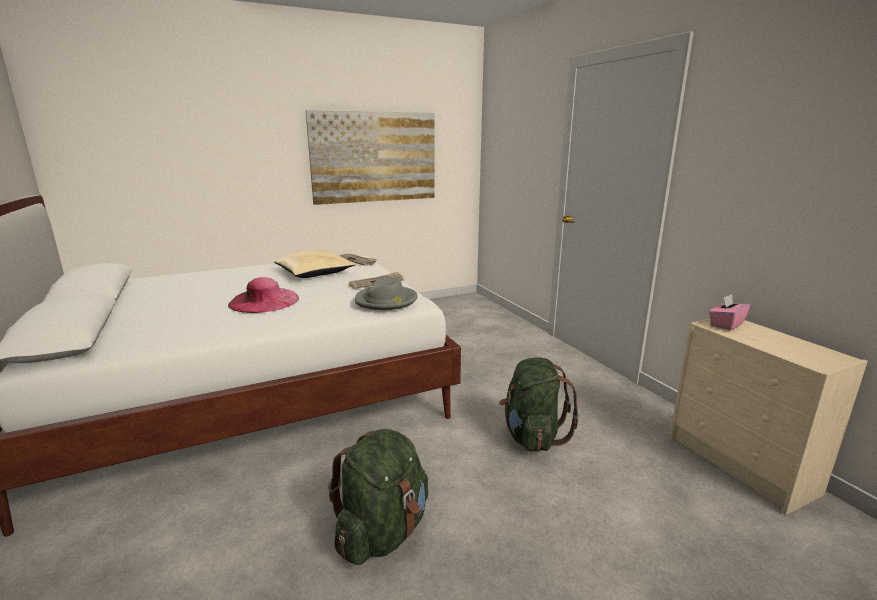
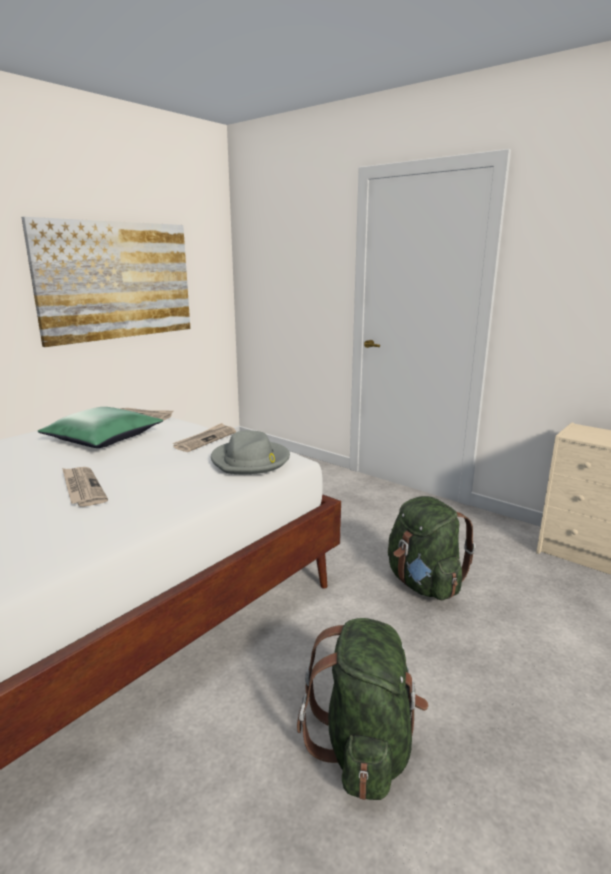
camera: 25 degrees left, 0 degrees up
pink hat [228,277,299,313] -> newspaper [62,467,108,507]
beige pillow [274,250,356,278] -> green pillow [38,407,163,448]
pink tissue box [709,294,750,330] -> none

